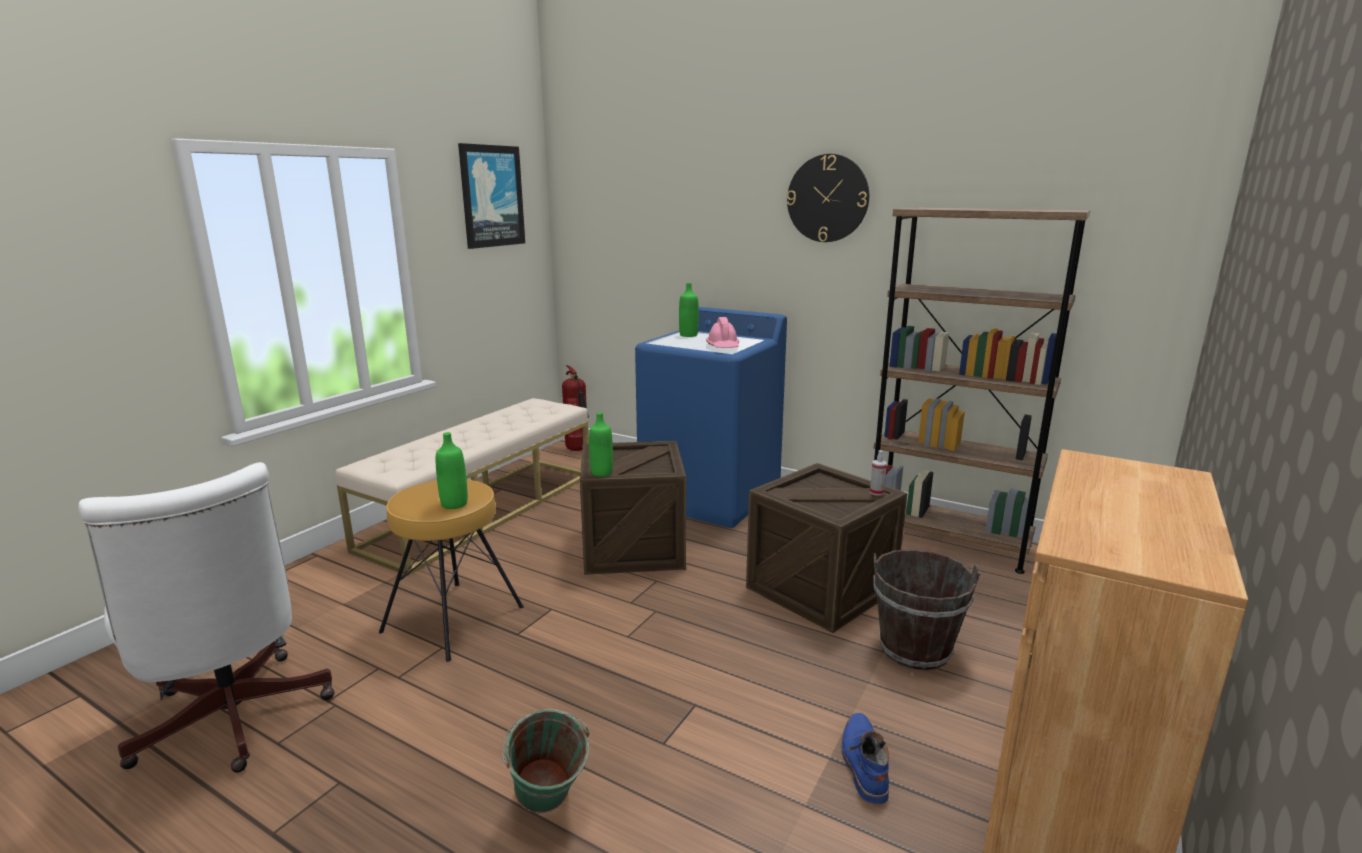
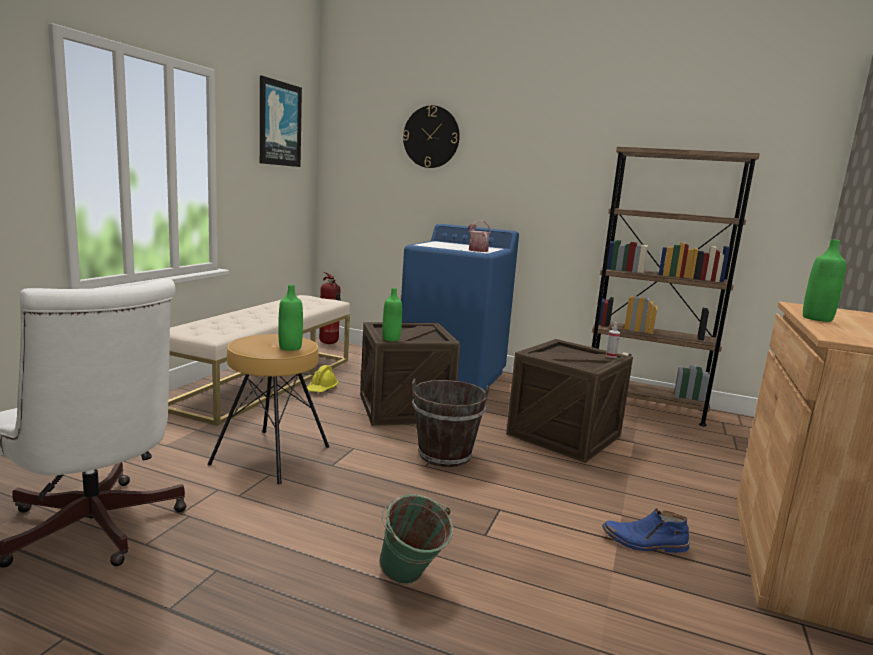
camera: 10 degrees left, 5 degrees down
green bottle [679,283,699,337] -> green bottle moved to [803,239,846,322]
pink hard hat [706,317,739,348] -> watering can [468,220,491,252]
wall clock [787,154,869,242] -> wall clock moved to [403,105,460,168]
blue boot [842,713,889,804] -> blue boot turned 75 degrees counterclockwise [602,508,690,553]
brown bucket [873,549,980,670] -> brown bucket moved to [412,379,489,467]
none -> yellow hard hat [307,365,339,392]

